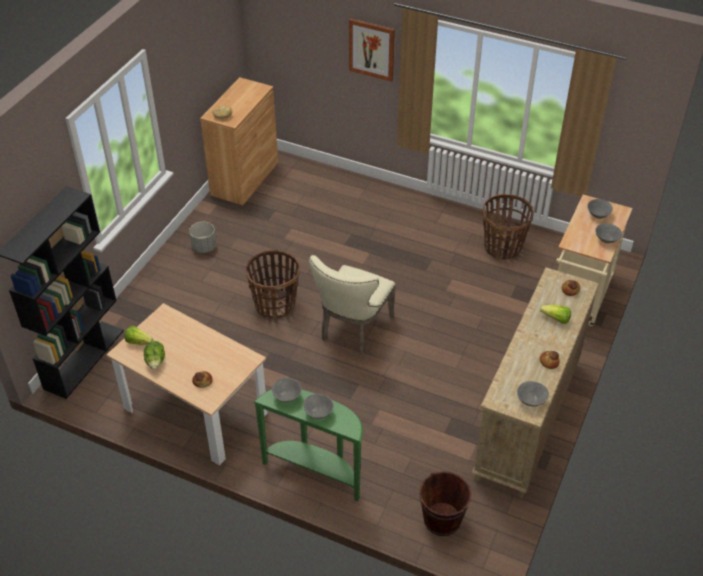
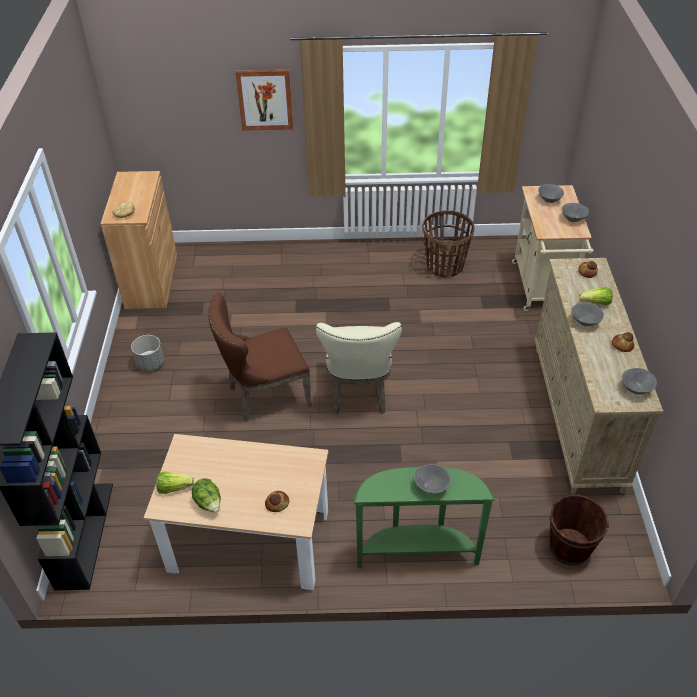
camera: 25 degrees left, 0 degrees up
basket [245,250,300,318] -> brown chair [208,293,312,422]
grey bowl [272,378,302,403] -> grey bowl moved to [571,303,604,326]

